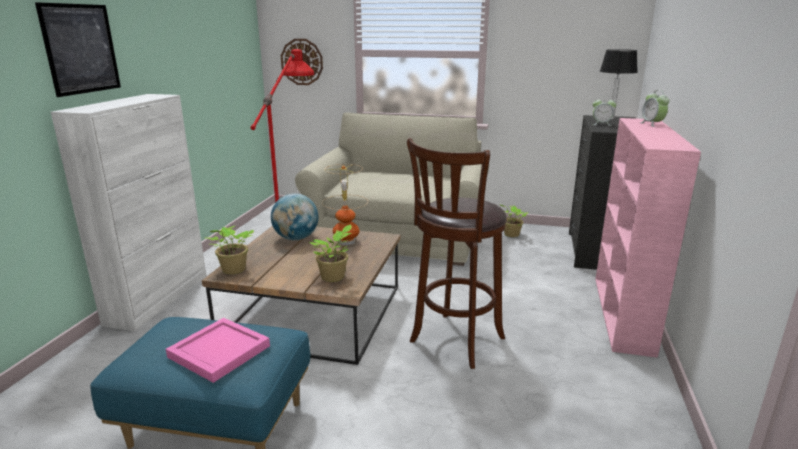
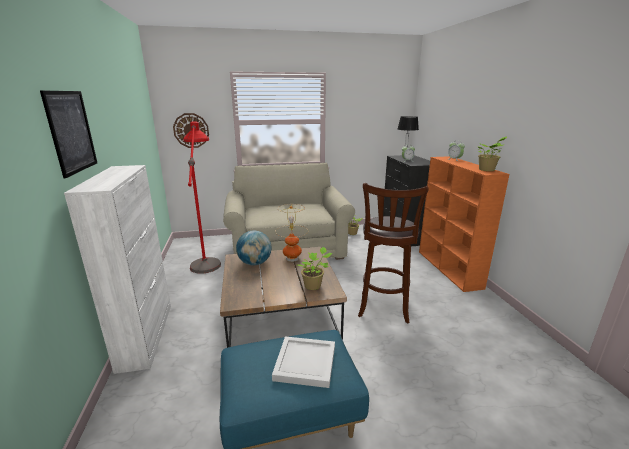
camera: 25 degrees left, 0 degrees up
pink tray [166,318,270,383] -> white tray [272,336,335,388]
potted plant [205,225,254,274] -> potted plant moved to [478,136,507,171]
pink bookcase [595,118,701,358] -> orange bookcase [419,156,510,292]

